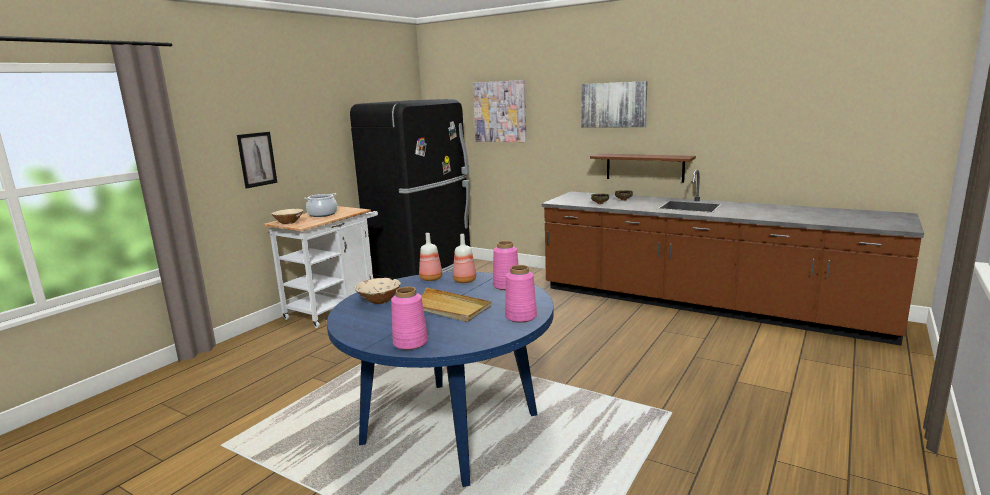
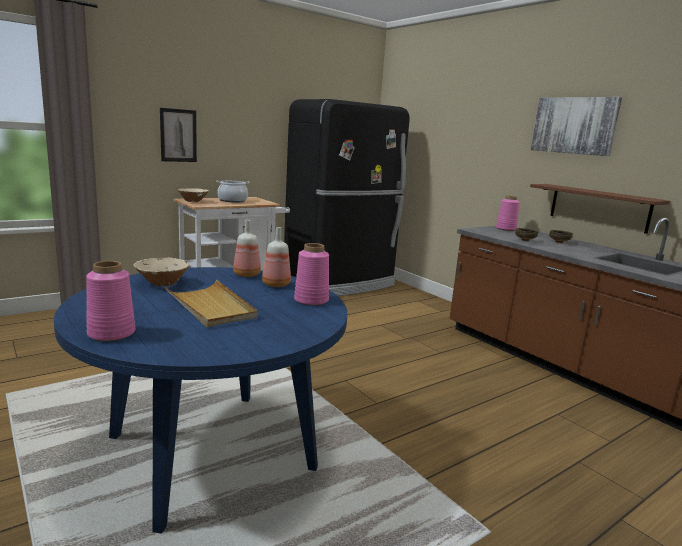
camera: 20 degrees right, 0 degrees up
picture [473,80,527,142] -> none
pink vase [505,265,537,323] -> pink vase moved to [496,195,520,231]

